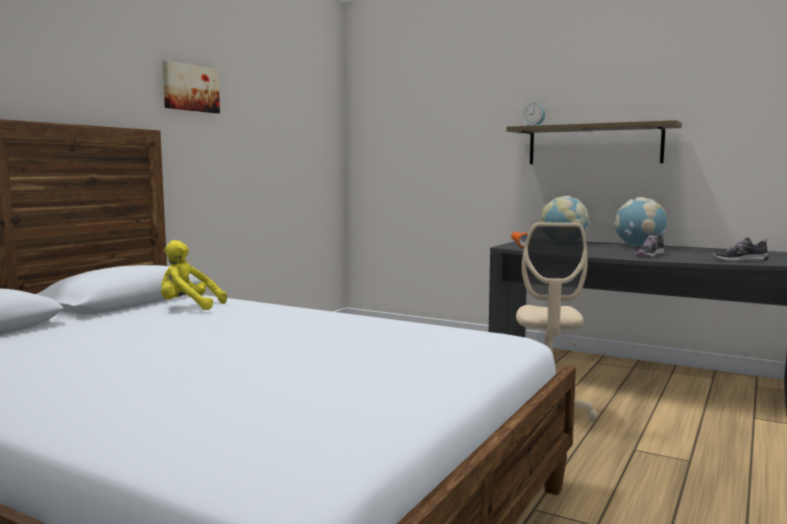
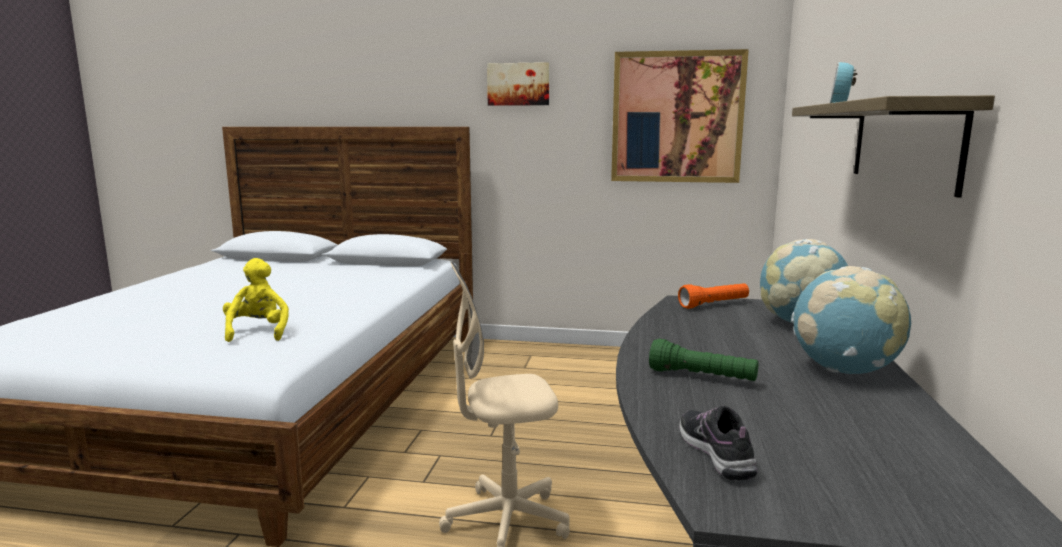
camera: 70 degrees right, 5 degrees up
yellow plush toy [161,240,227,310] -> yellow plush toy moved to [223,258,289,342]
shoe [636,233,665,257] -> green flashlight [649,339,758,381]
none -> picture [611,49,749,183]

